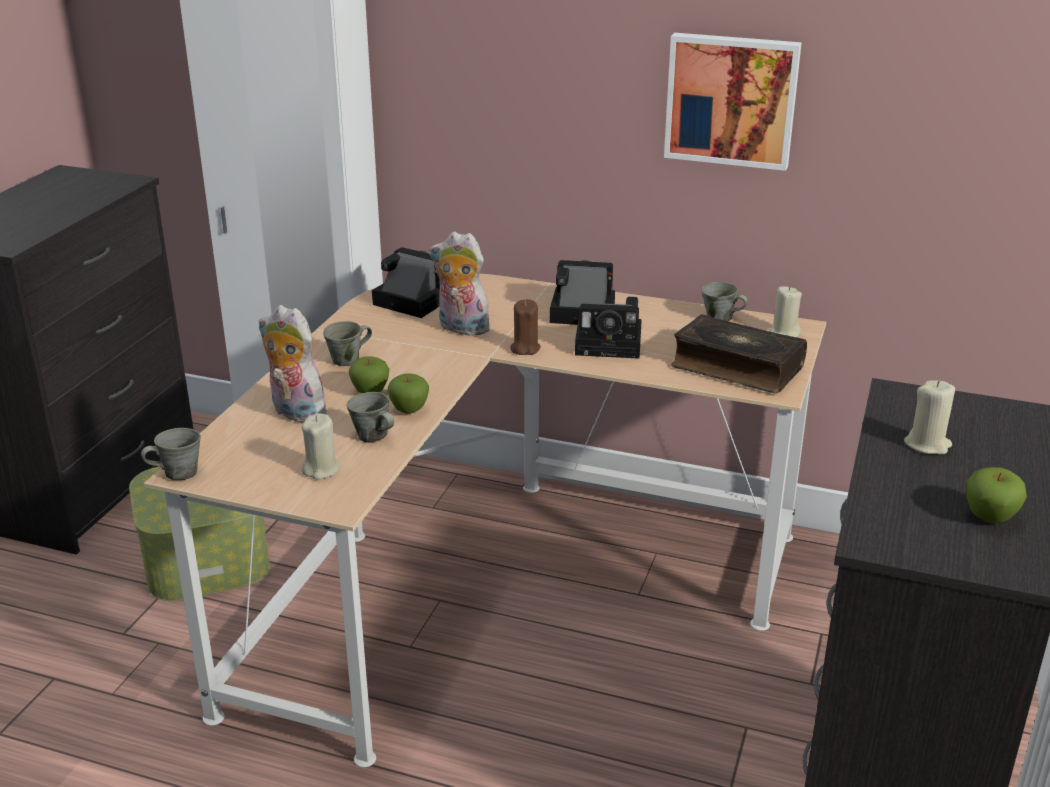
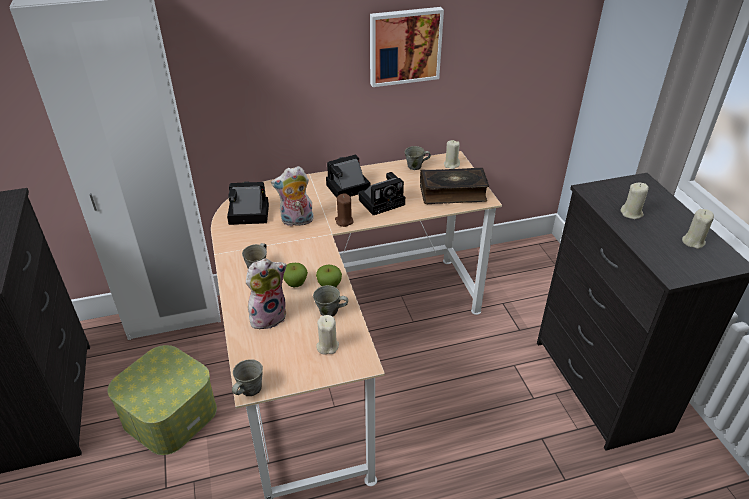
camera: 35 degrees left, 10 degrees up
plush toy [259,305,331,422] -> plush toy turned 150 degrees clockwise [246,258,287,329]
apple [966,467,1027,523] -> beige candle [682,209,714,249]

